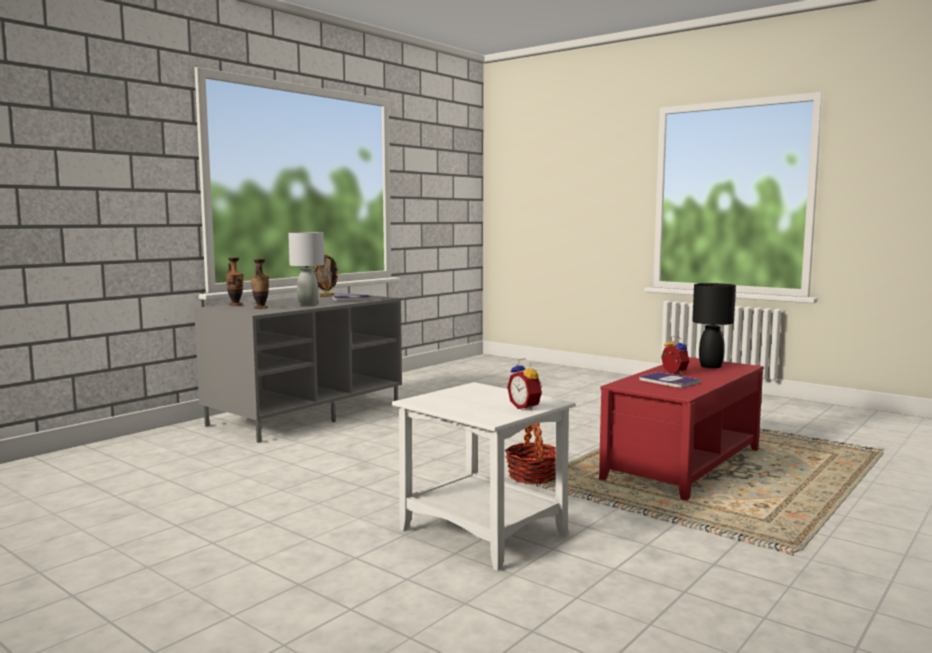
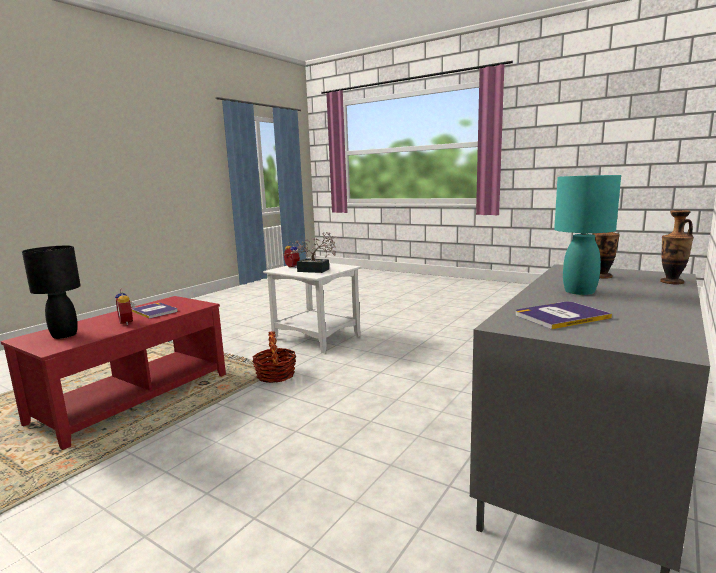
camera: 175 degrees right, 5 degrees up
grey table lamp [288,232,324,305] -> turquoise table lamp [554,175,621,295]
picture frame [314,254,340,297] -> none
none -> potted plant [291,232,337,273]

